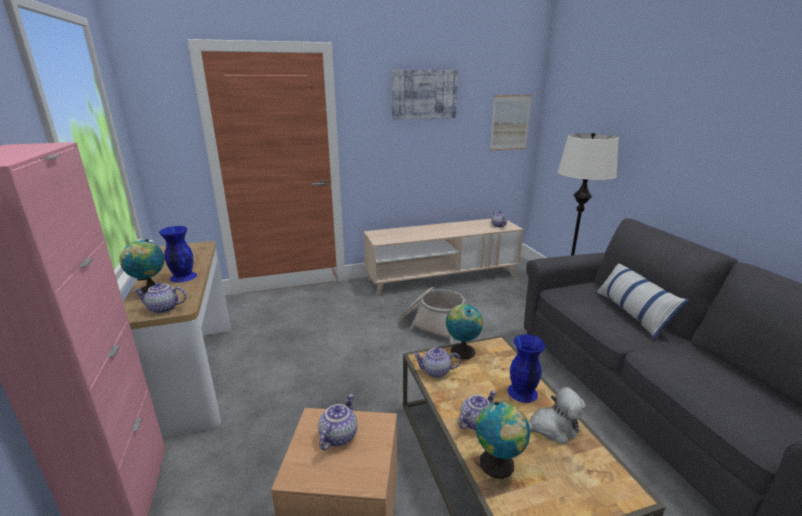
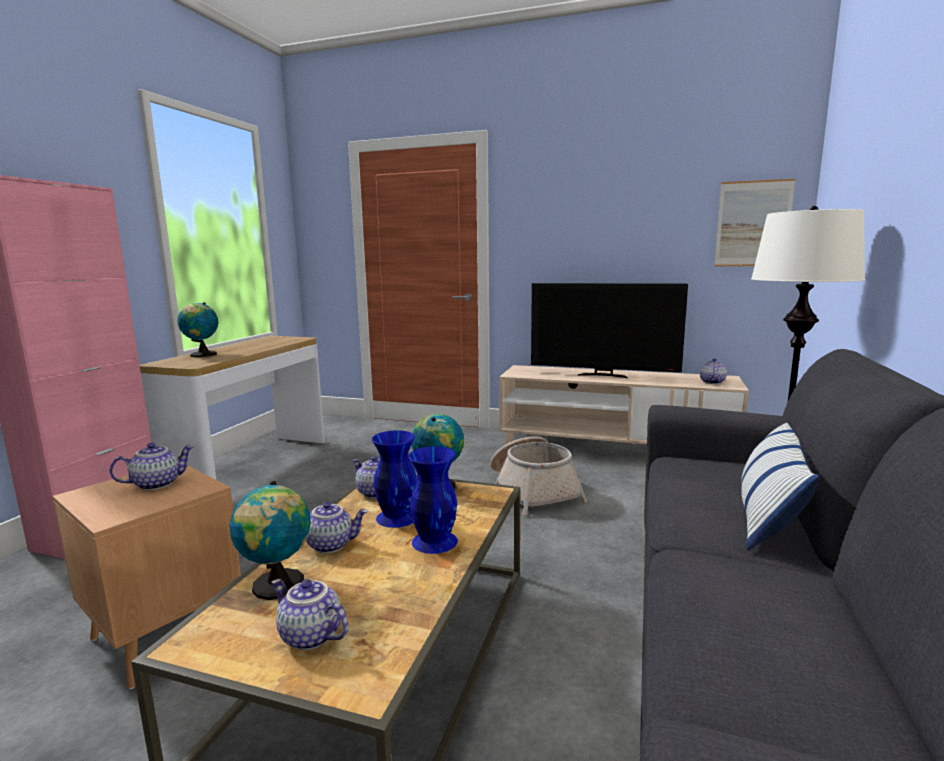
camera: 35 degrees right, 10 degrees down
teapot [134,282,186,314] -> teapot moved to [271,579,348,650]
blue vase [159,226,197,283] -> blue vase moved to [372,430,417,528]
picture [392,70,458,120] -> none
plush toy [528,387,586,444] -> none
none -> television [531,283,688,378]

